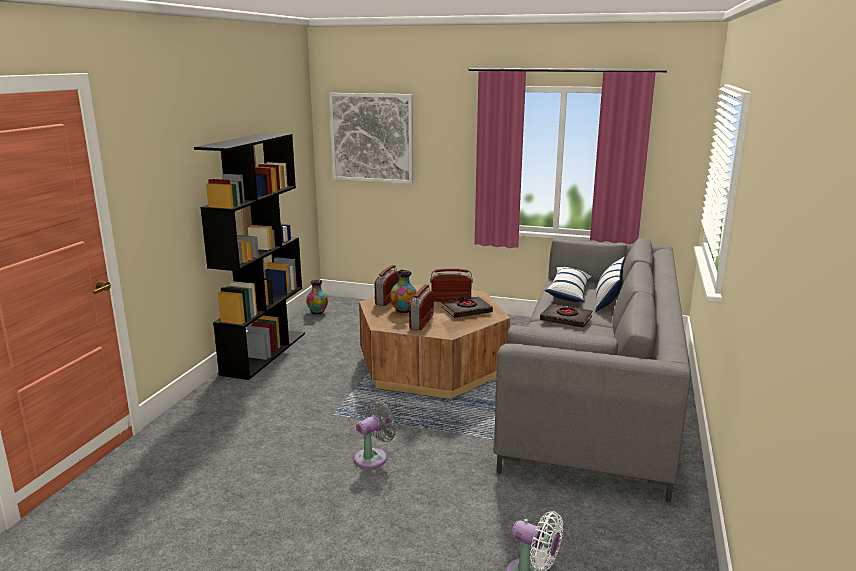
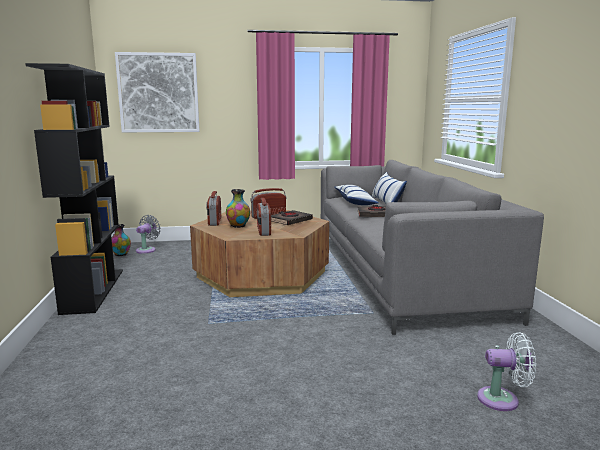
camera: 25 degrees left, 5 degrees down
grey fan [354,399,397,469] -> grey fan moved to [136,215,161,254]

